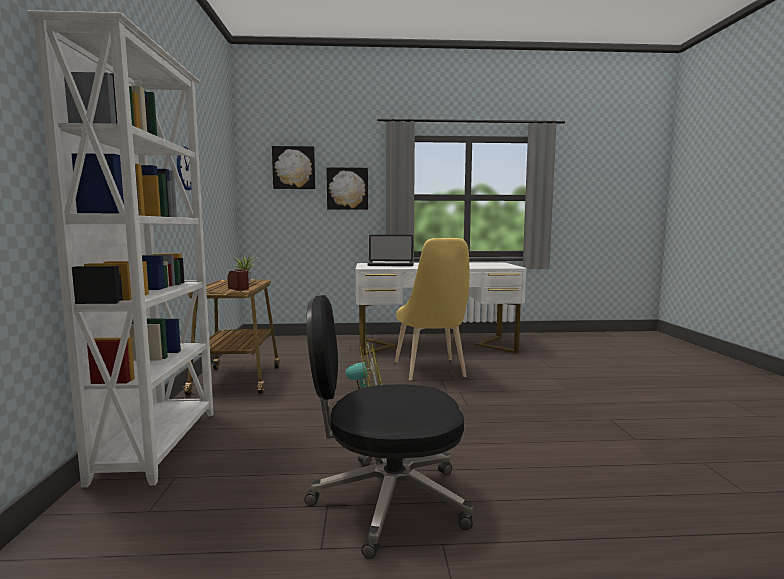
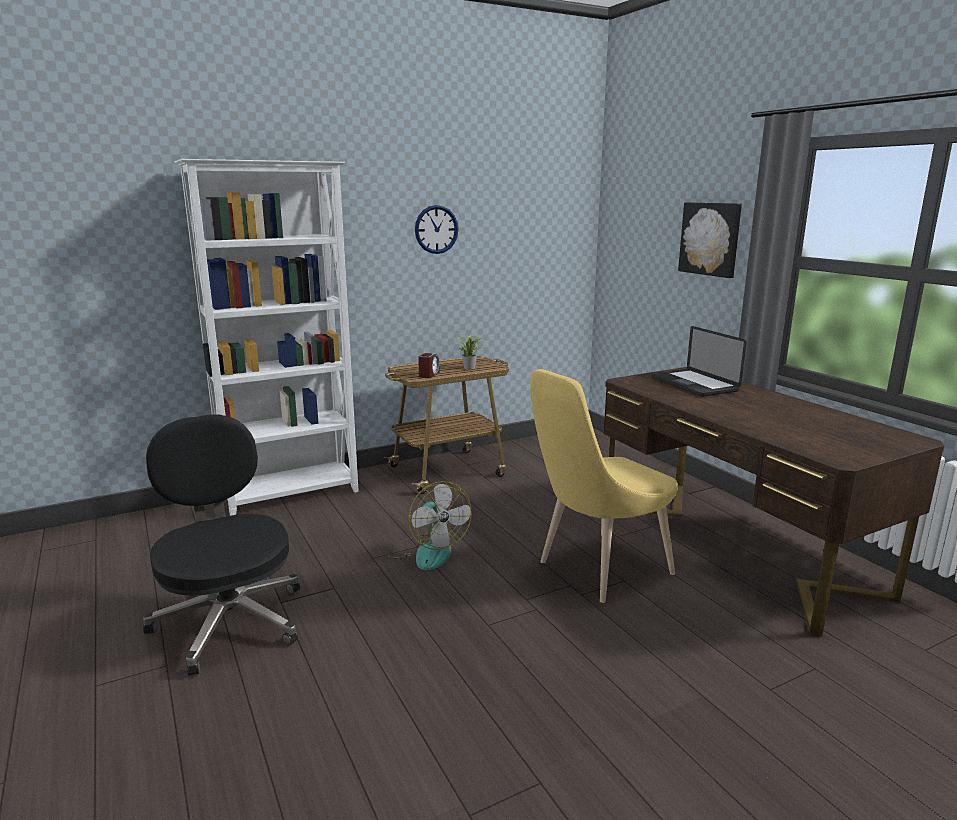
camera: 65 degrees right, 10 degrees up
picture [272,146,315,189] -> none
white desk [355,262,526,356] -> brown desk [604,367,945,637]

